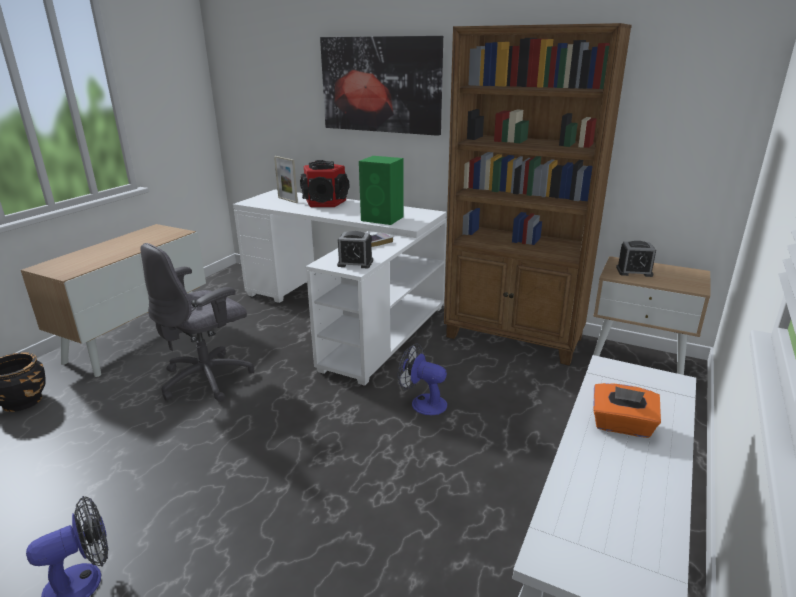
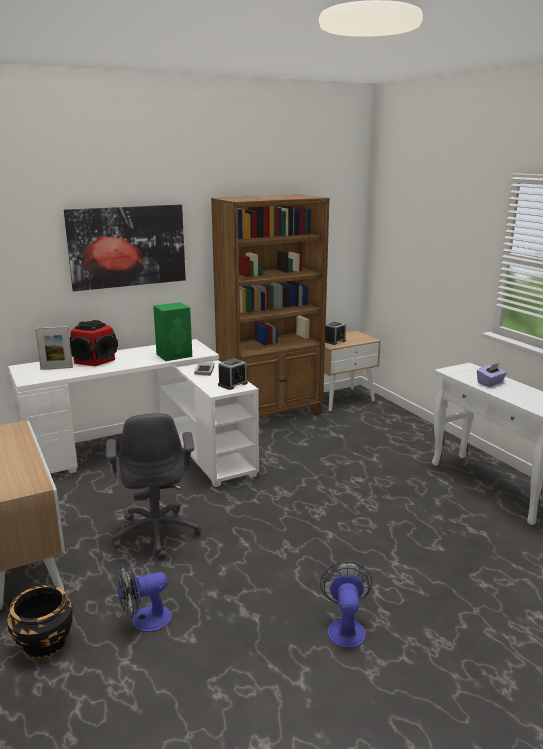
camera: 55 degrees left, 5 degrees down
fan [398,343,447,415] -> fan moved to [117,564,172,632]
orange tissue box [593,383,661,438] -> purple tissue box [477,363,507,387]

